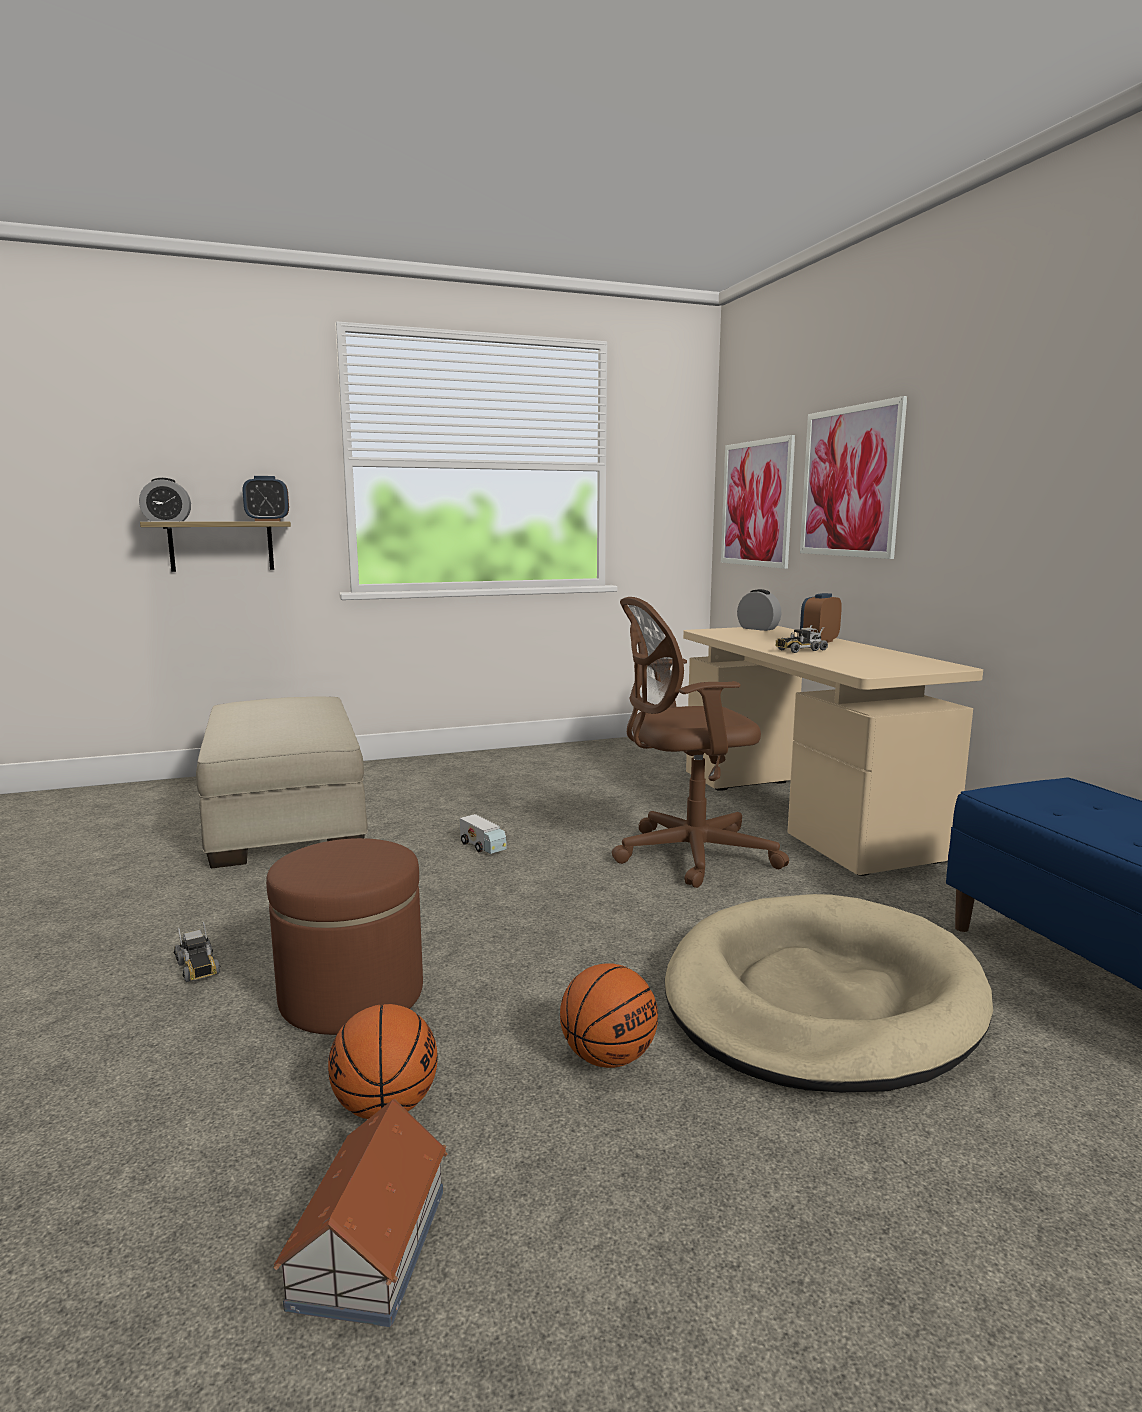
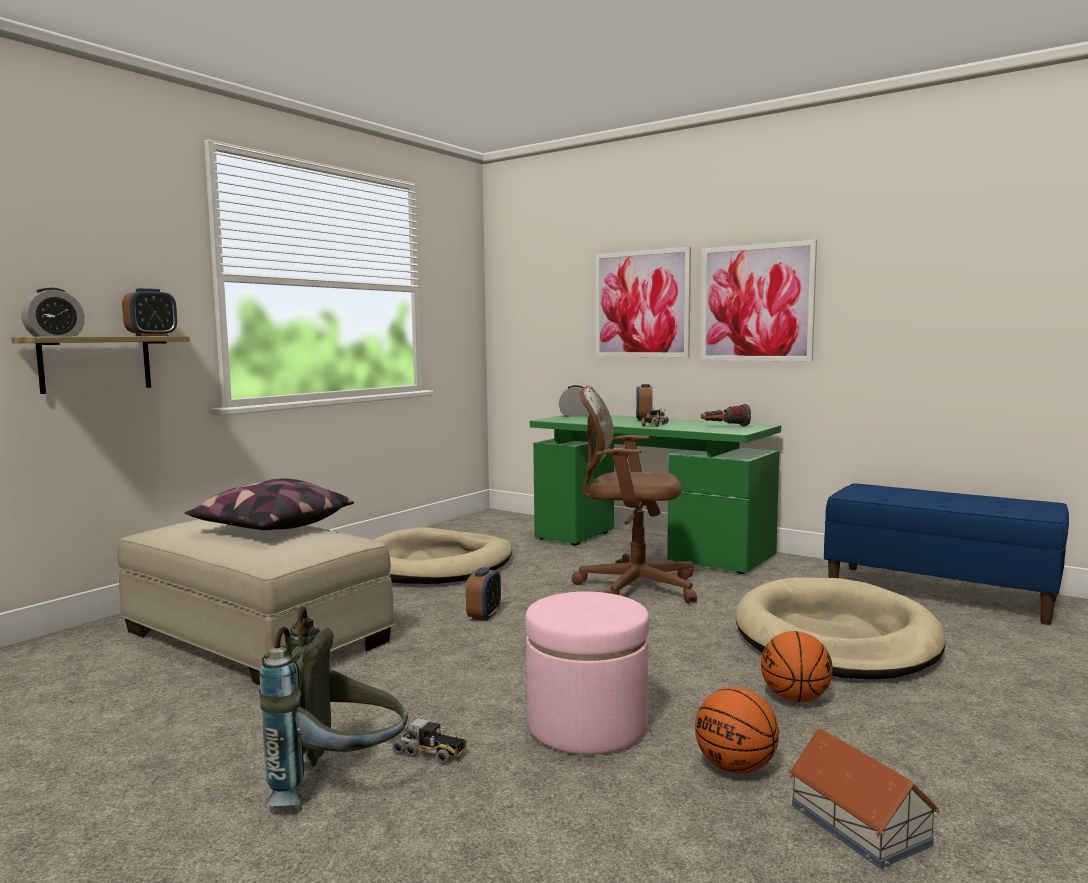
camera: 35 degrees left, 5 degrees down
brown ottoman [266,838,423,1035] -> pink ottoman [525,592,649,755]
toy truck [460,814,507,854] -> alarm clock [466,567,501,621]
brown office chair [612,597,789,888] -> brown office chair turned 60 degrees clockwise [572,386,697,603]
beige desk [683,626,983,876] -> green desk [530,414,781,574]
picture [721,435,795,569] -> picture moved to [701,240,817,362]
none -> pillow [184,479,354,530]
none -> grey backpack [259,607,408,806]
none -> beige dog bed [374,527,512,584]
none -> flashlight [701,404,751,427]

